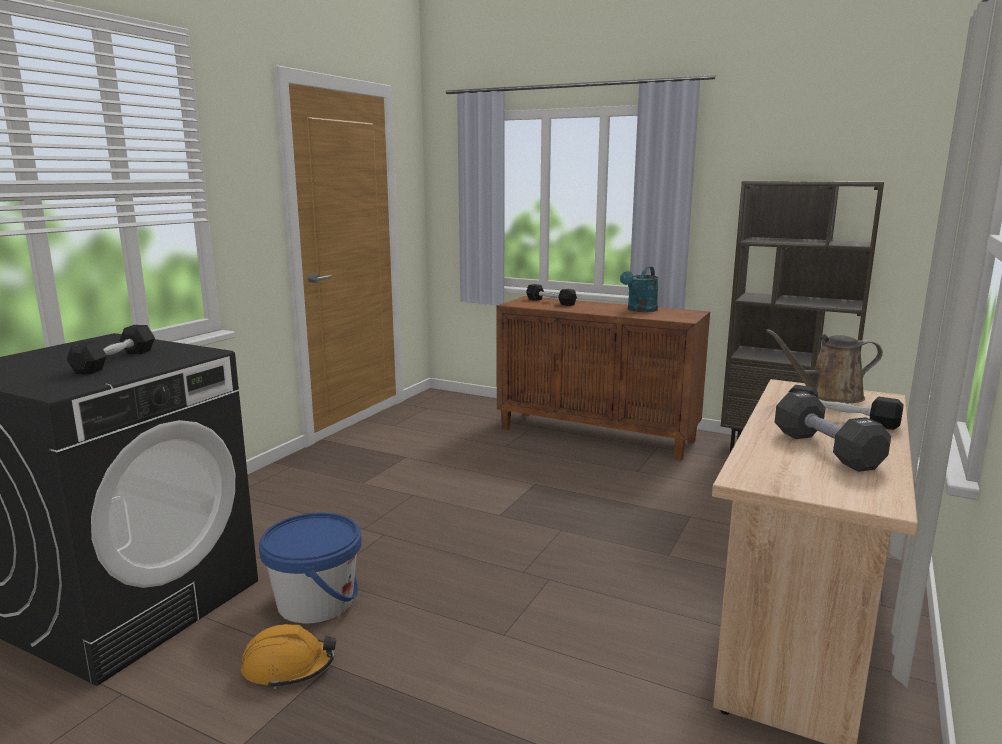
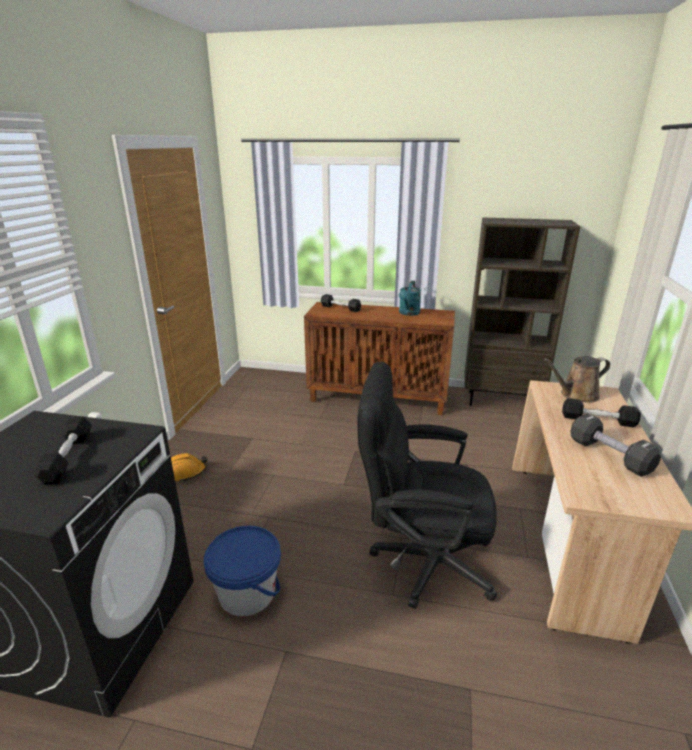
camera: 15 degrees left, 10 degrees up
orange hard hat [241,624,336,689] -> orange hard hat moved to [171,453,207,482]
none -> black office chair [358,361,497,609]

